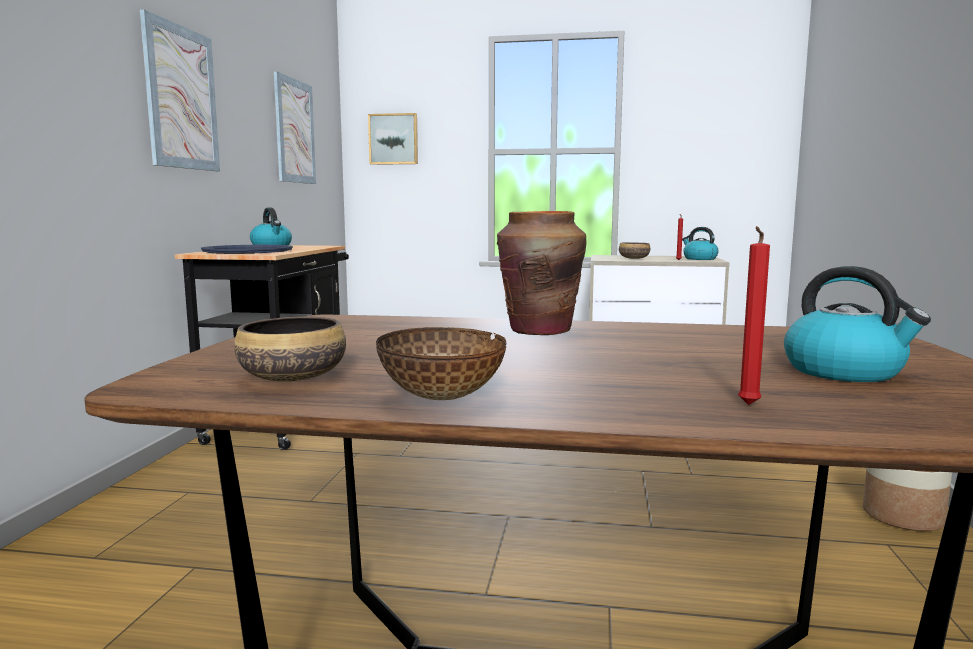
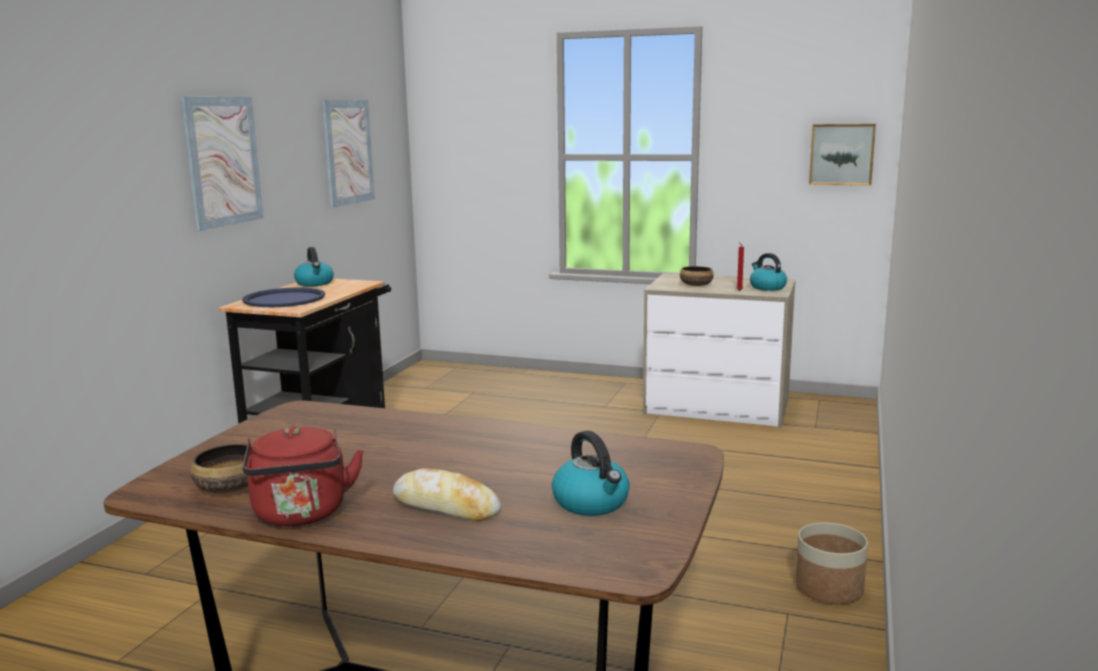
camera: 10 degrees right, 5 degrees up
picture [368,113,418,165] -> picture moved to [809,124,876,186]
bowl [376,327,506,400] -> red kettle [243,427,364,526]
brown vase [497,211,587,335] -> none
red candle [738,226,770,405] -> none
none -> bread [393,468,501,521]

